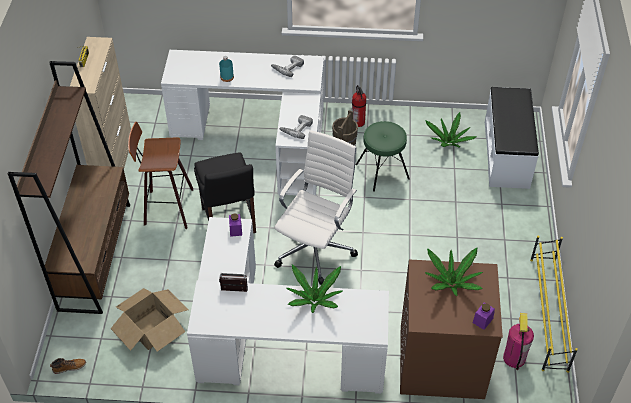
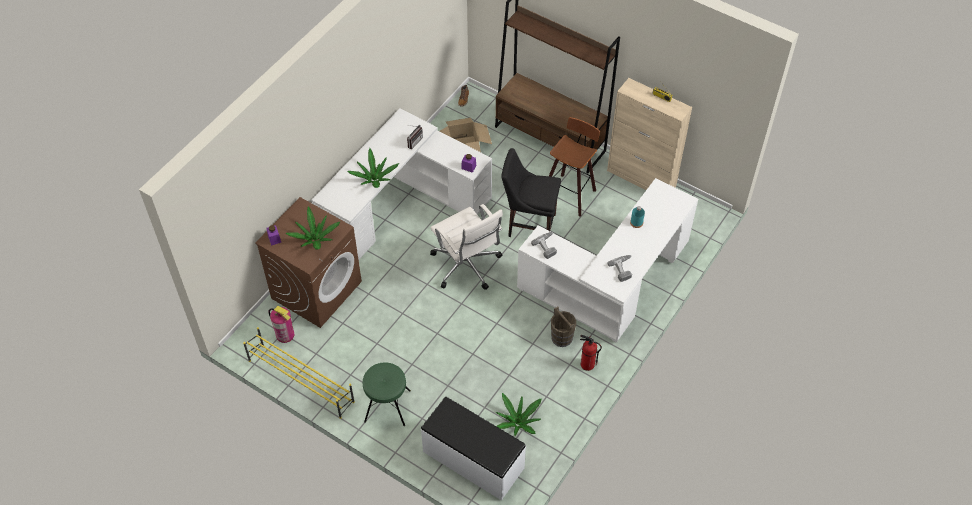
camera: 120 degrees right, 5 degrees up
green stool [356,121,410,192] -> green stool moved to [363,362,411,426]

